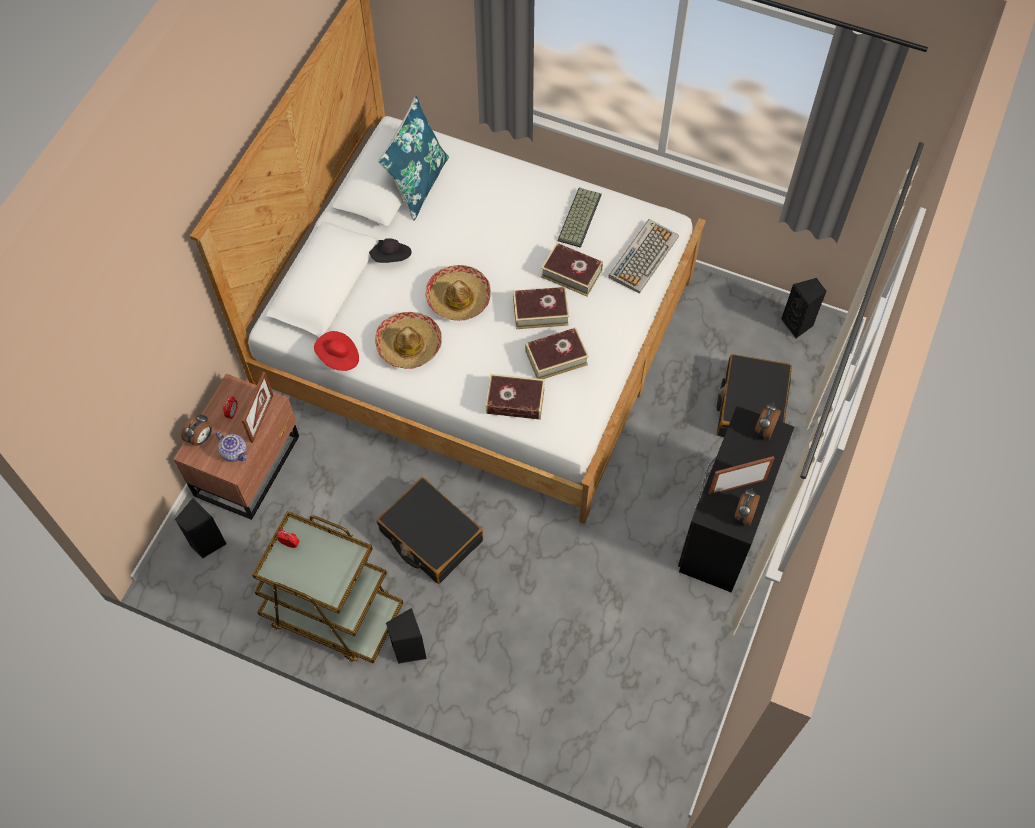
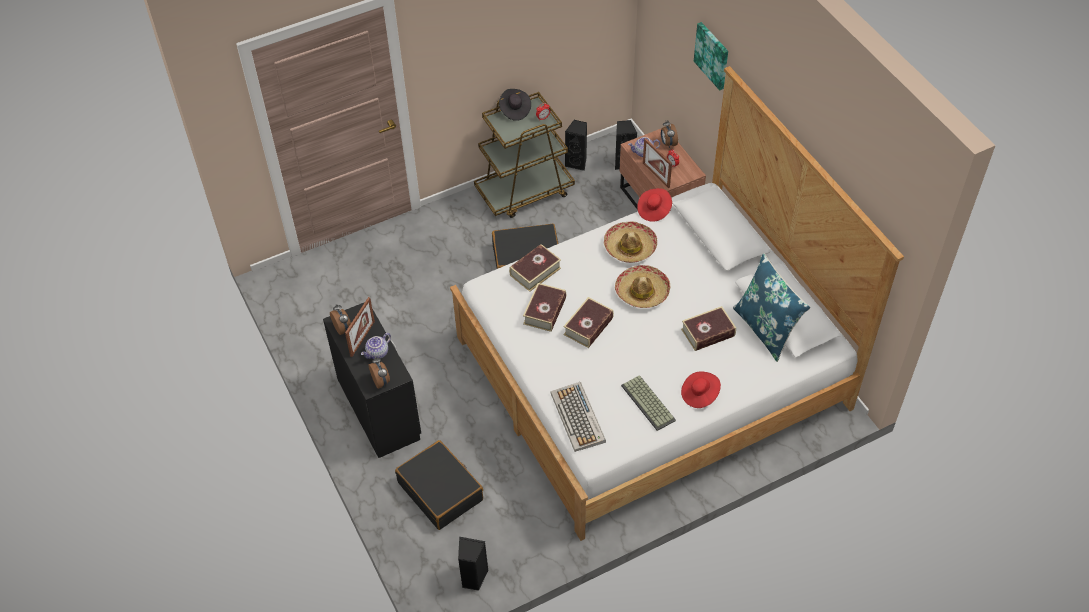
camera: 130 degrees right, 10 degrees down
black hat [369,238,412,263] -> black hat moved to [499,89,531,121]
black speaker [386,608,427,664] -> black speaker moved to [565,120,587,171]
book [541,242,603,296] -> book moved to [681,306,736,351]
none -> teapot [361,333,391,359]
none -> red hat [681,372,721,408]
none -> picture [694,22,728,90]

